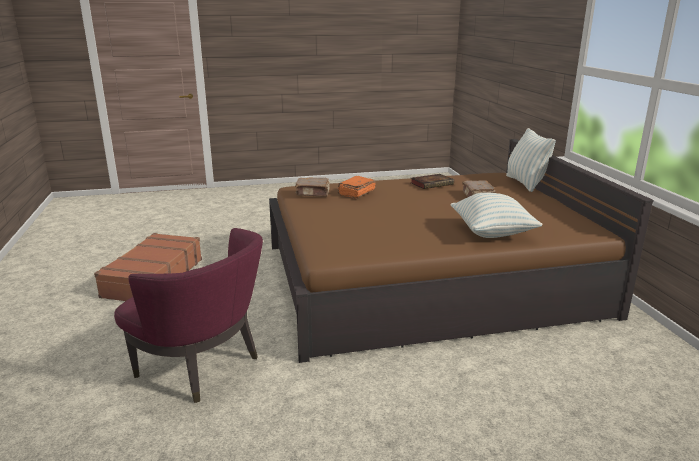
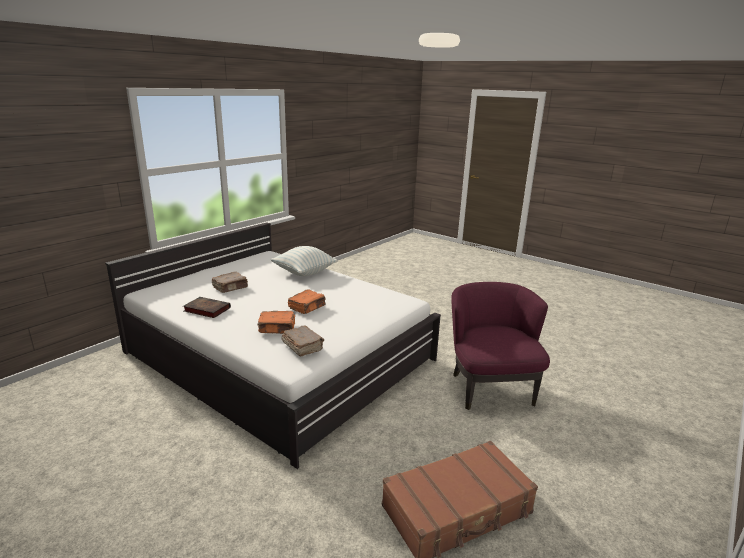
camera: 130 degrees left, 0 degrees up
brown bed [269,139,654,363] -> white bed [105,222,441,469]
pillow [506,128,556,192] -> none
none -> orange book [288,290,326,314]

